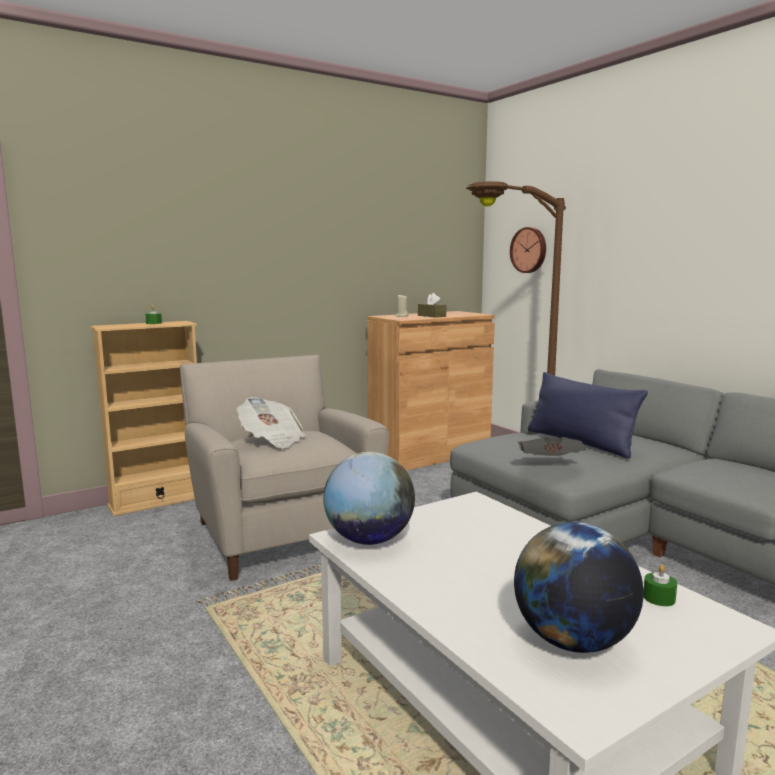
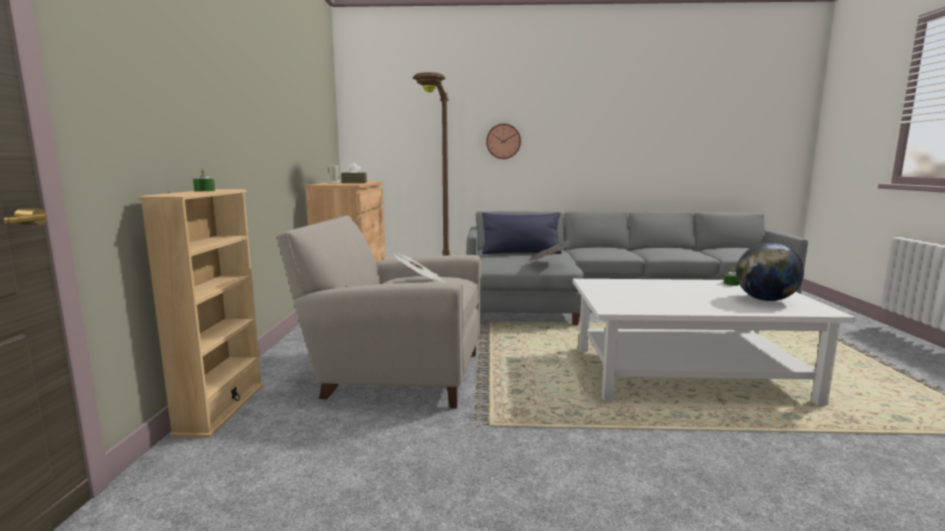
camera: 55 degrees left, 0 degrees up
globe [323,452,415,545] -> none
wall clock [510,227,546,273] -> wall clock moved to [486,123,521,159]

